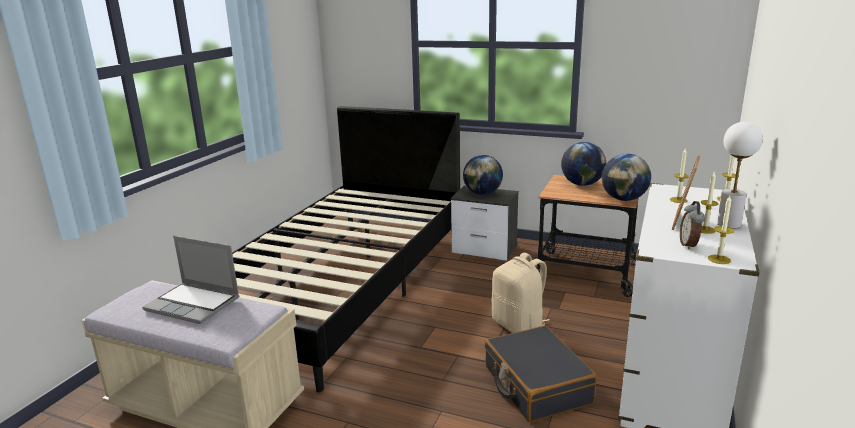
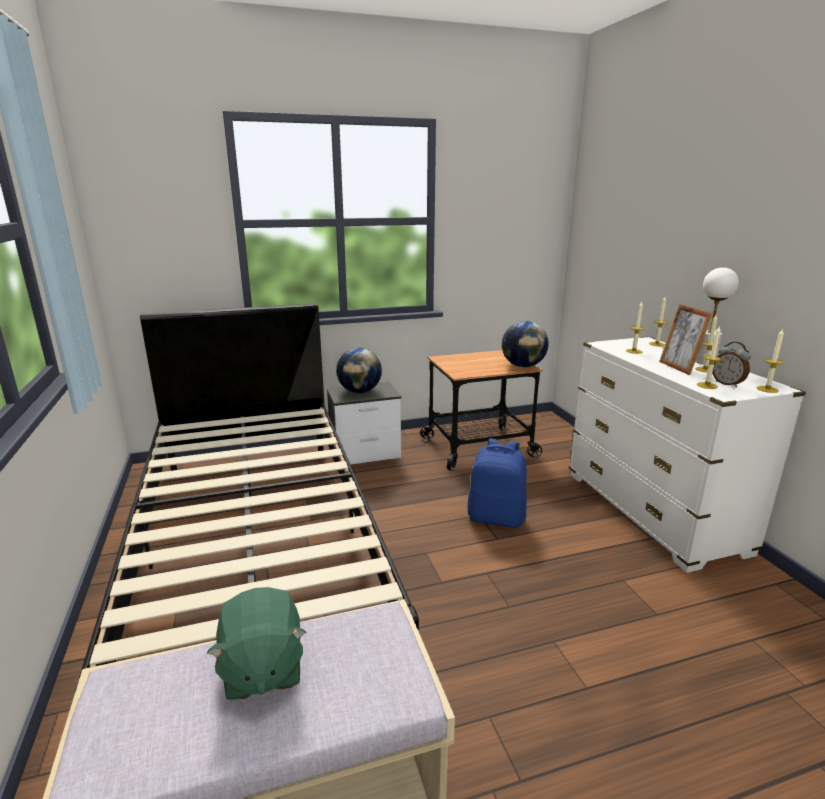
camera: 40 degrees left, 0 degrees up
laptop [142,236,239,324] -> green plush toy [207,587,306,701]
black suitcase [485,326,597,422] -> none
beige backpack [491,253,549,333] -> blue backpack [468,439,527,528]
globe [561,142,606,186] -> none
none -> candle [697,327,722,389]

